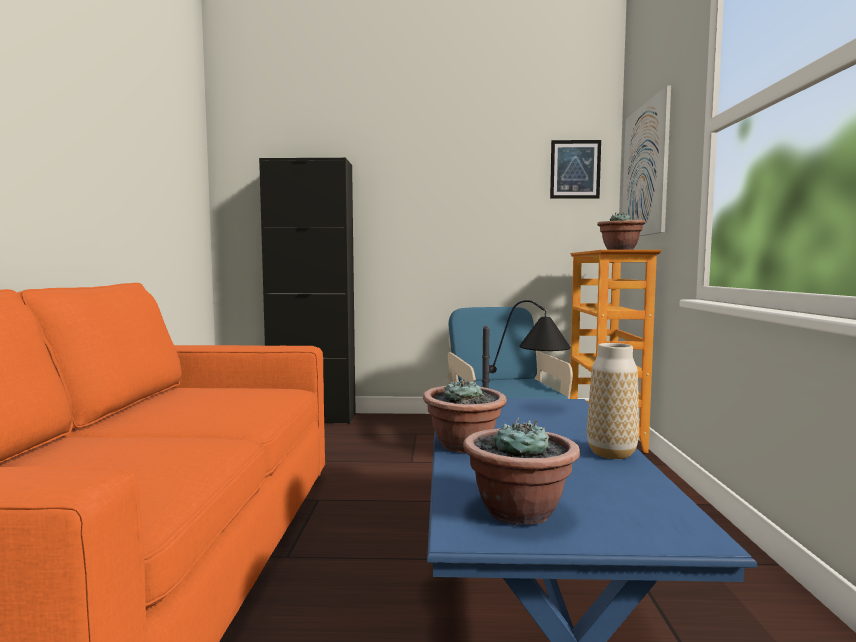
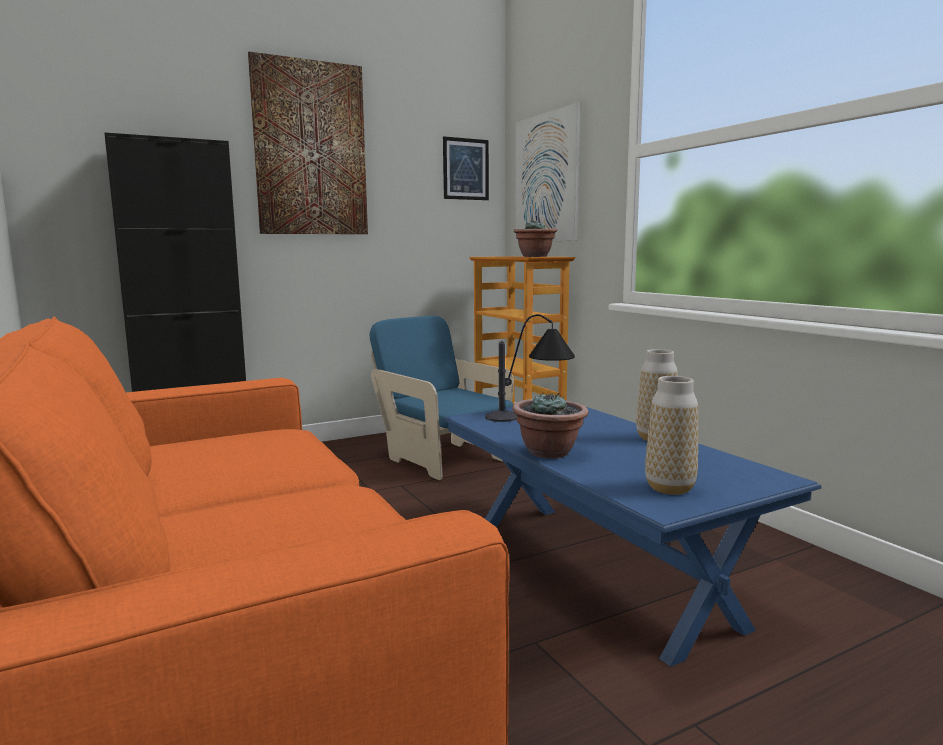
camera: 30 degrees left, 5 degrees up
potted plant [463,418,580,525] -> vase [645,376,698,495]
none -> picture [248,52,368,234]

